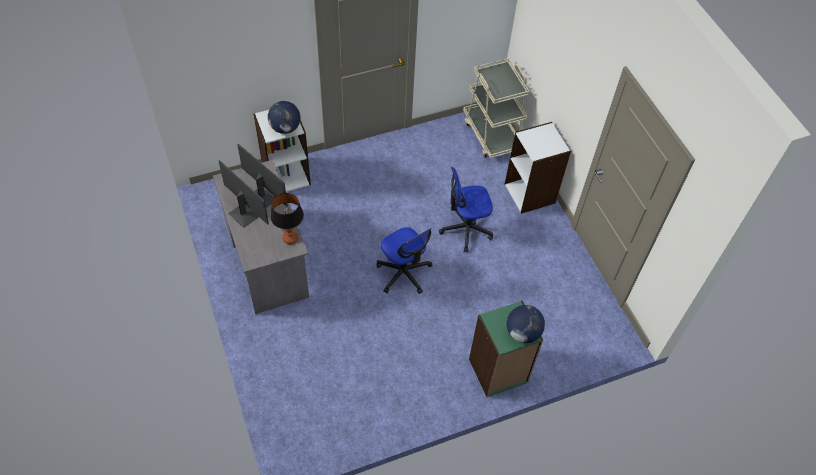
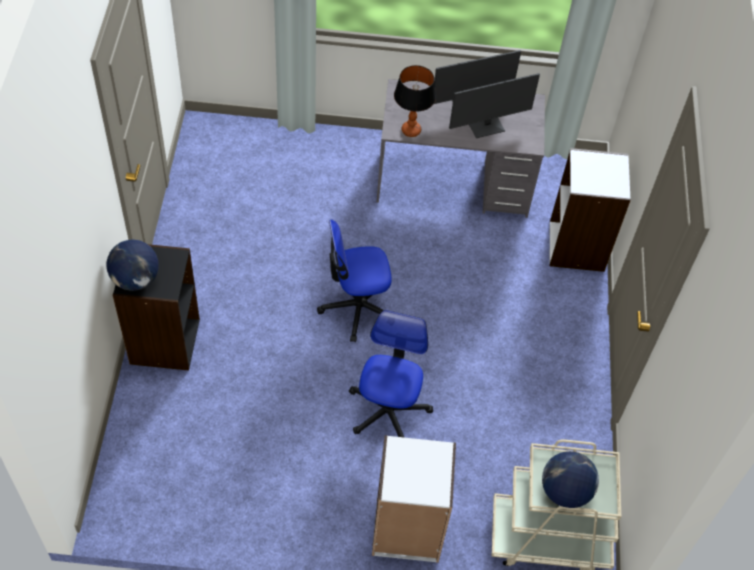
camera: 115 degrees right, 0 degrees up
globe [268,101,300,134] -> globe moved to [542,451,599,508]
green bookcase [469,301,543,397] -> black bookcase [113,244,200,371]

